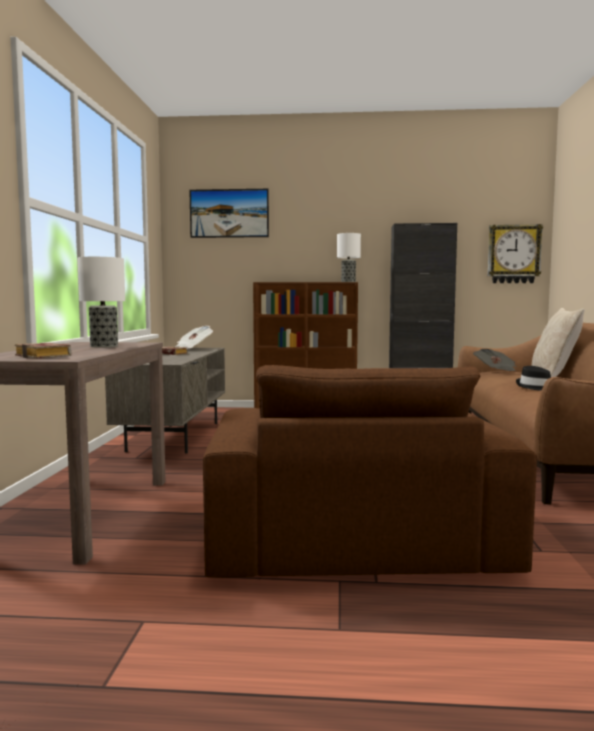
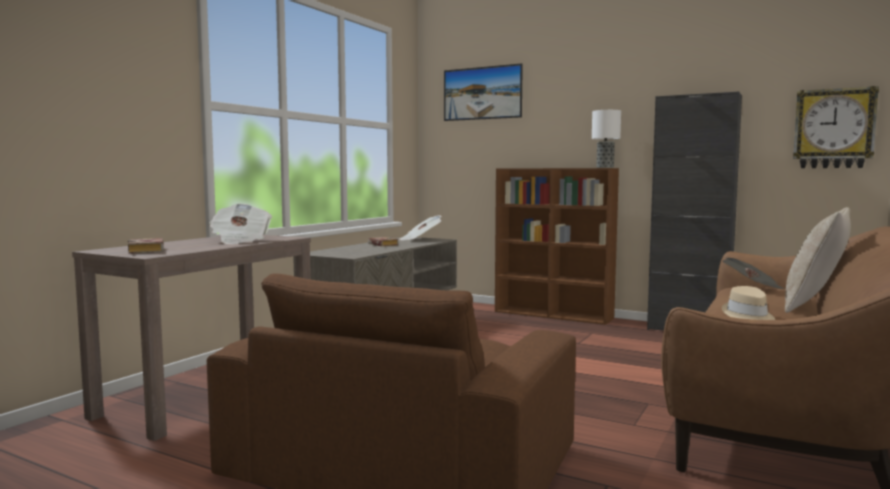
camera: 25 degrees right, 0 degrees up
table lamp [78,257,125,348] -> newspaper [209,204,272,244]
black hat [516,366,551,391] -> beige hat [722,286,775,320]

